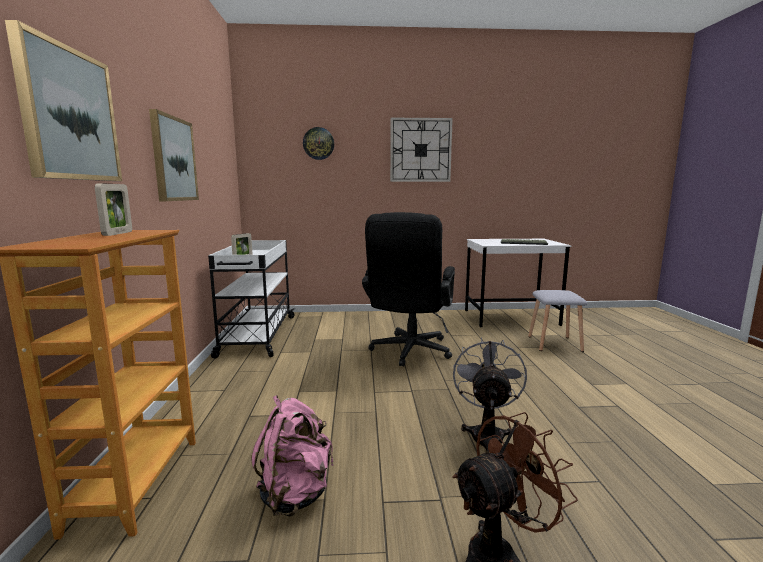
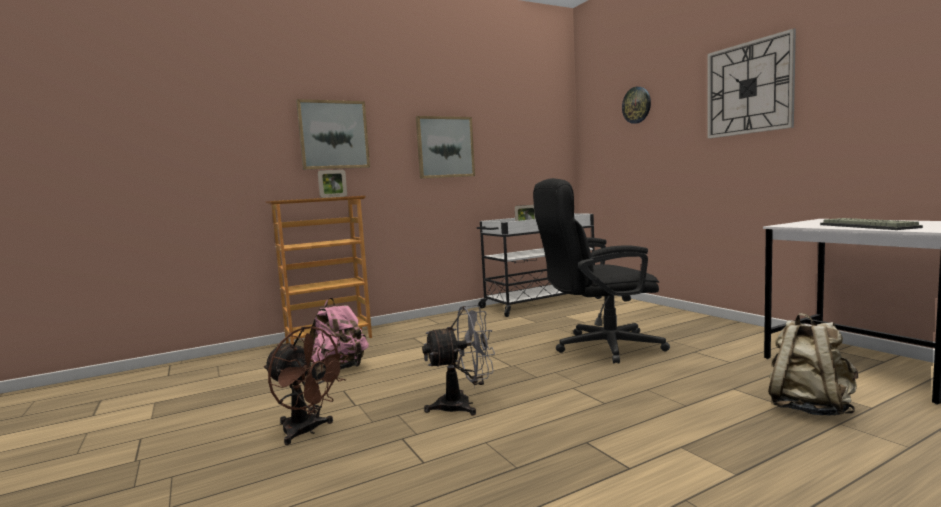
camera: 65 degrees right, 5 degrees down
grey stool [528,290,587,352] -> beige backpack [768,313,858,416]

